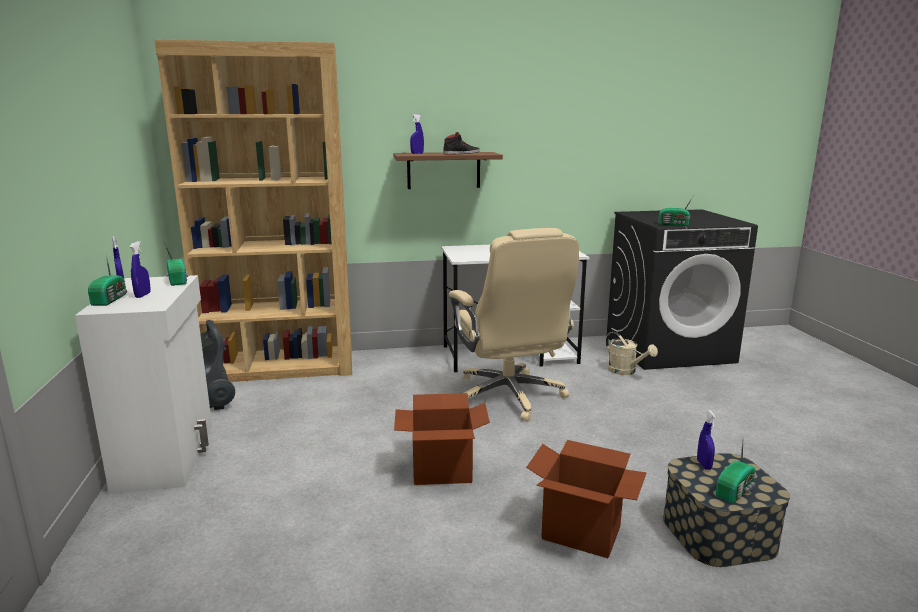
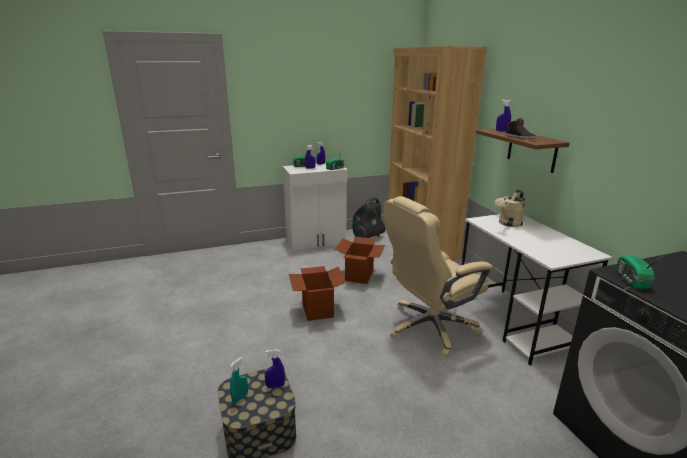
camera: 80 degrees right, 5 degrees up
cardboard box [526,440,646,558] -> cardboard box moved to [335,237,385,284]
beige watering can [606,332,658,375] -> beige watering can moved to [495,190,526,227]
radio [716,440,756,503] -> turquoise spray bottle [230,357,248,403]

